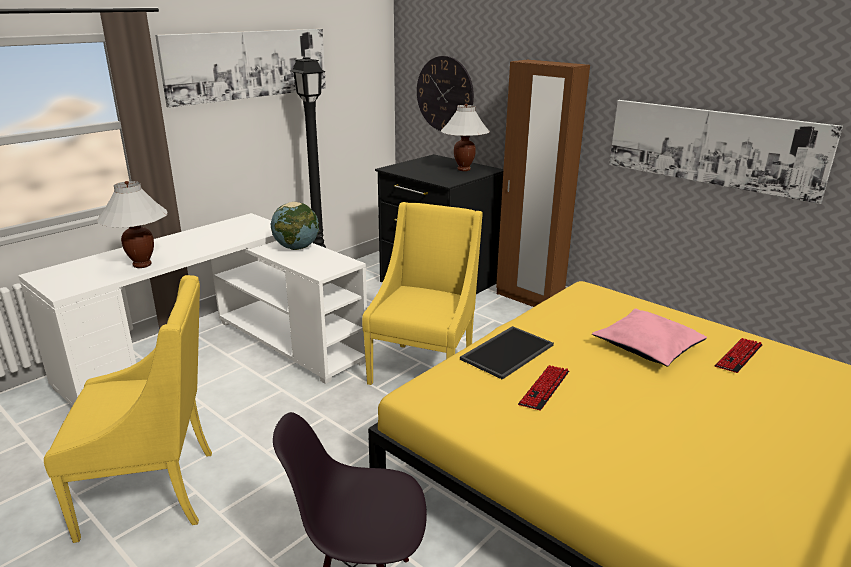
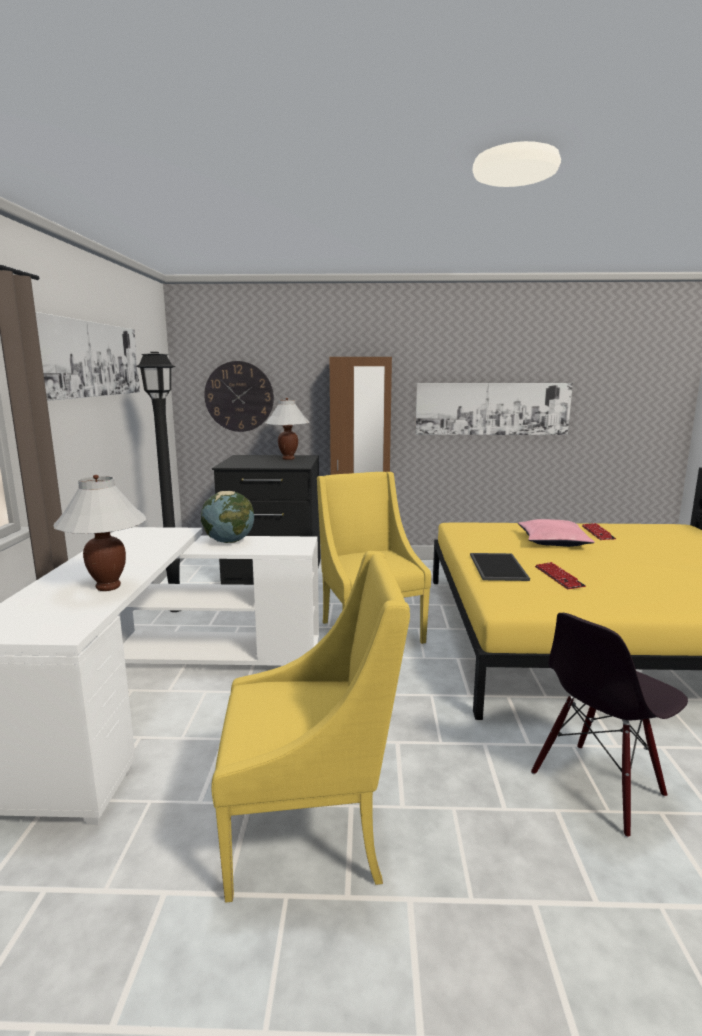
camera: 40 degrees left, 10 degrees down
yellow armchair [44,275,212,543] -> yellow armchair turned 45 degrees clockwise [211,551,410,903]

